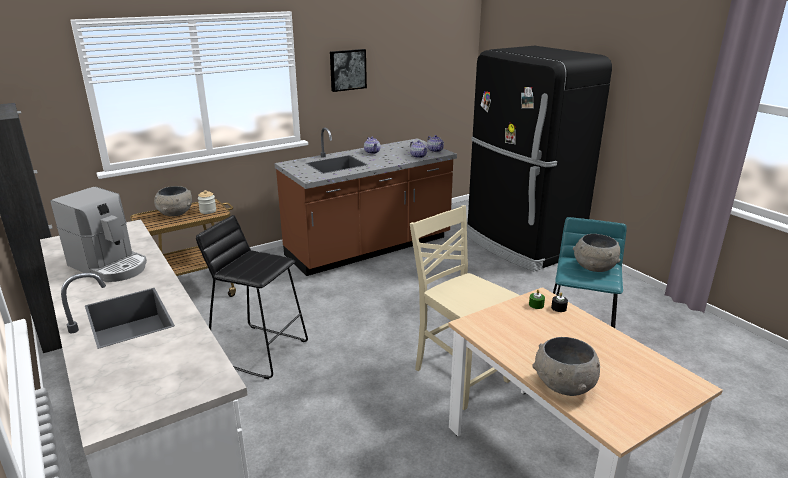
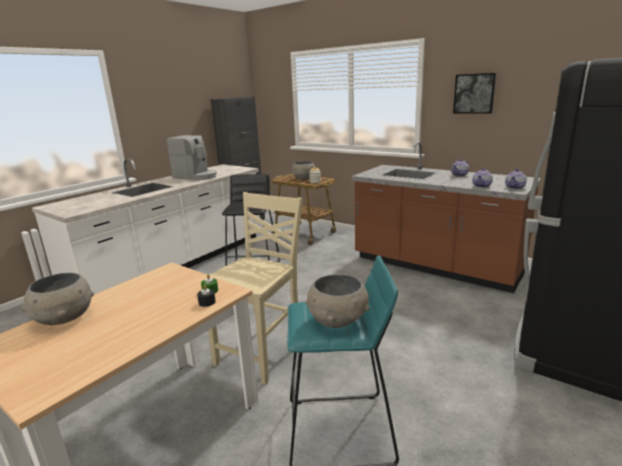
camera: 70 degrees right, 5 degrees down
coffee machine [50,187,147,282] -> coffee machine turned 75 degrees counterclockwise [166,135,217,180]

